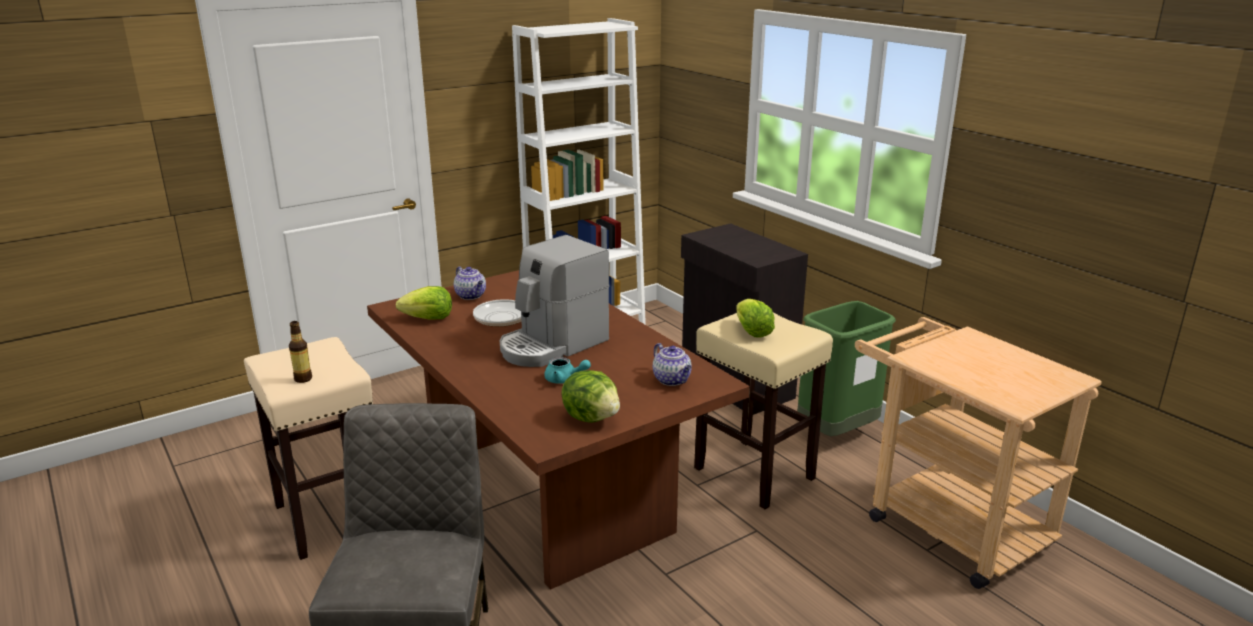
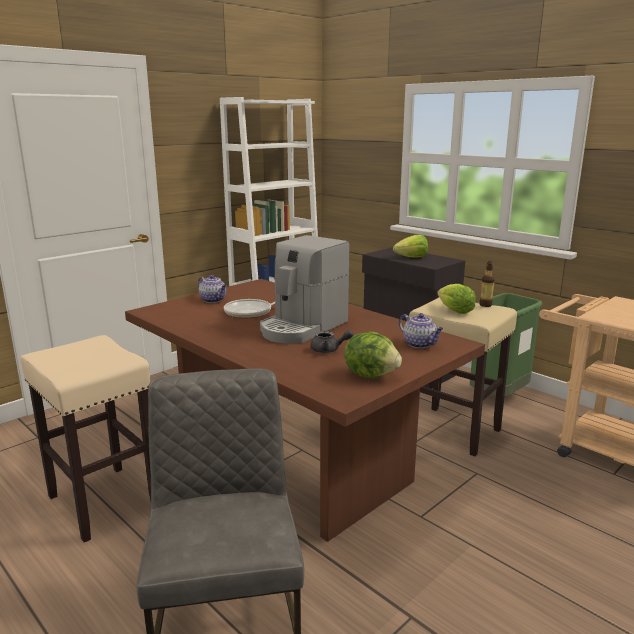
camera: 10 degrees left, 5 degrees down
bottle [289,321,312,383] -> bottle moved to [479,261,495,307]
lettuce [396,286,452,319] -> lettuce moved to [393,235,428,258]
turquoise teapot [544,357,591,384] -> grey teapot [311,330,354,353]

